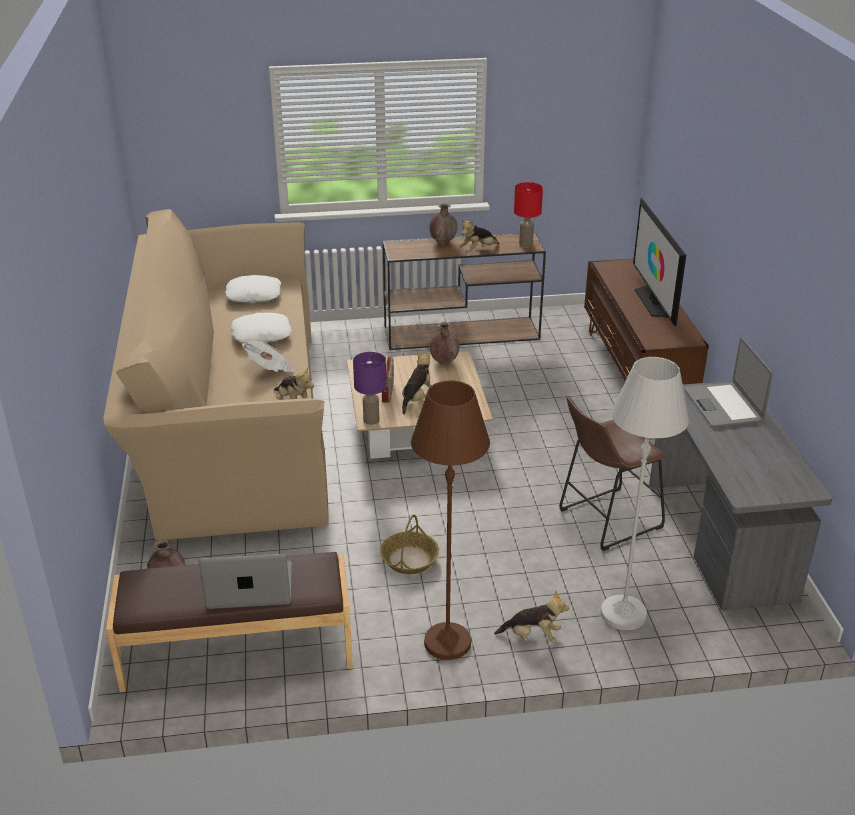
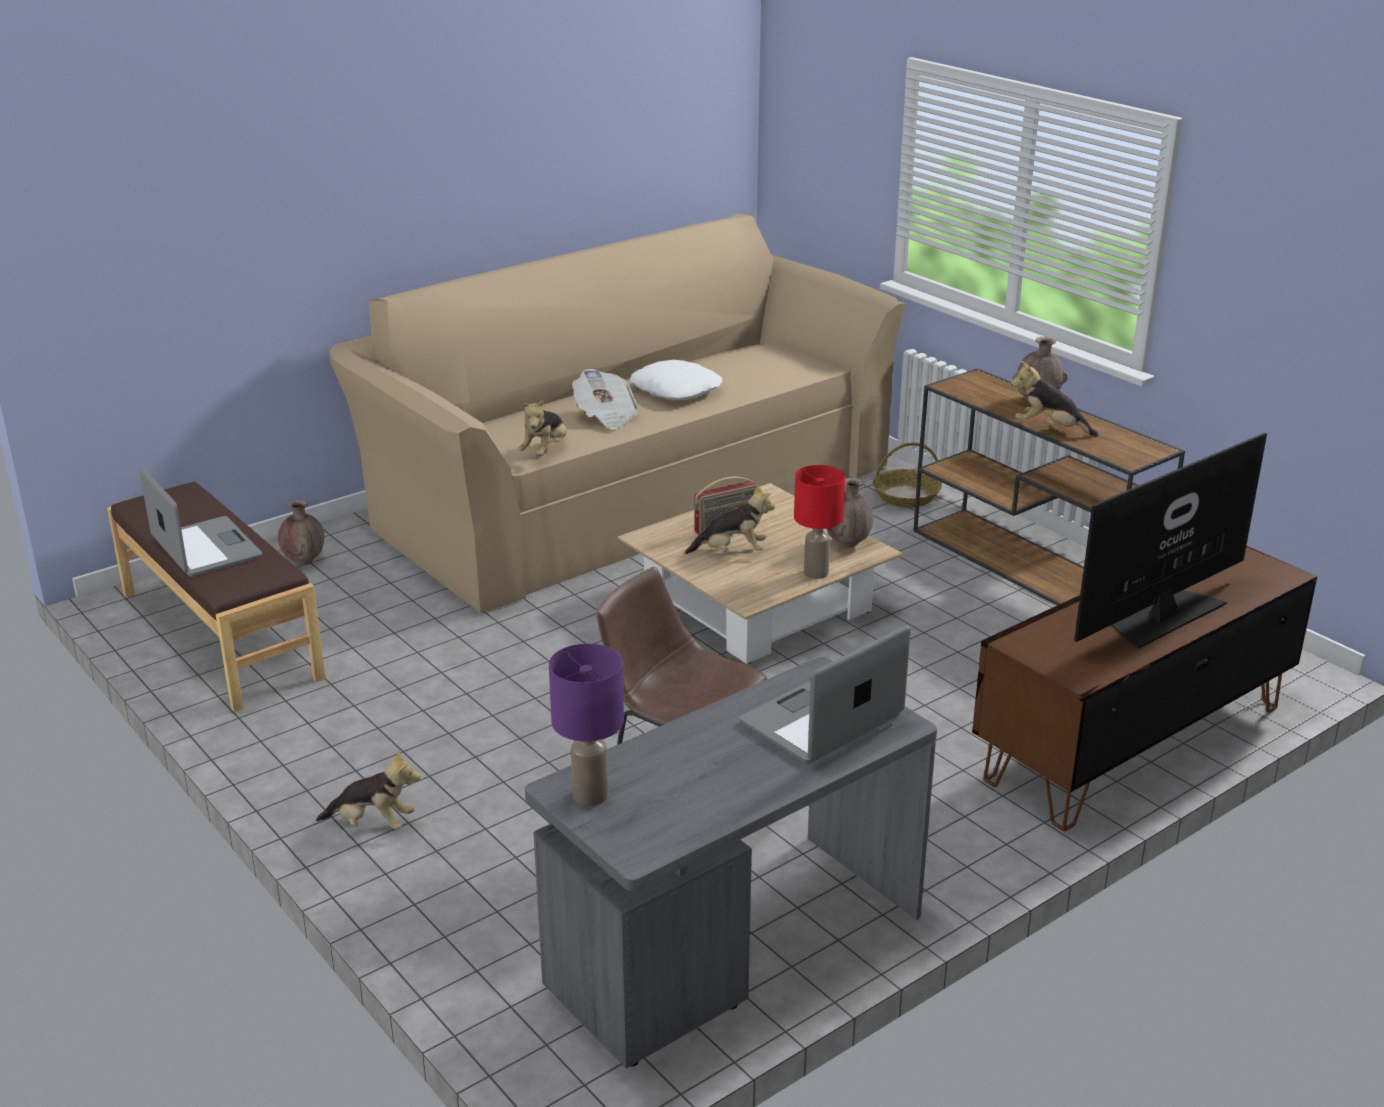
camera: 60 degrees right, 5 degrees down
white pillow [225,275,281,303] -> none
purple table lamp [353,352,386,425] -> purple table lamp moved to [549,644,624,806]
basket [380,515,439,574] -> basket moved to [873,443,942,508]
brown floor lamp [411,380,490,660] -> none
plush toy [494,591,569,642] -> plush toy turned 60 degrees counterclockwise [316,749,421,829]
red table lamp [514,182,543,247] -> red table lamp moved to [794,465,845,579]
white floor lamp [601,357,689,630] -> none

